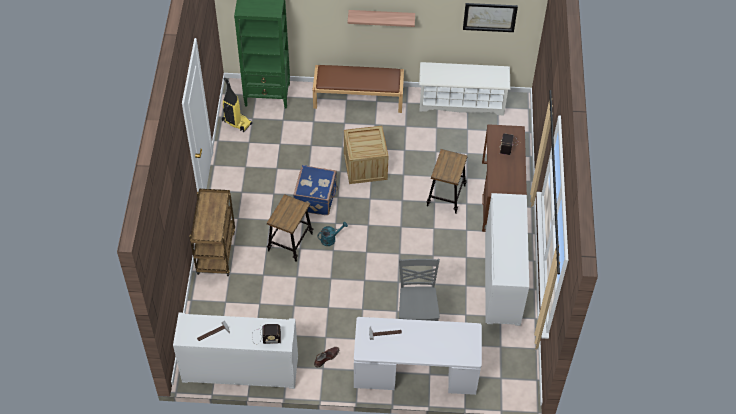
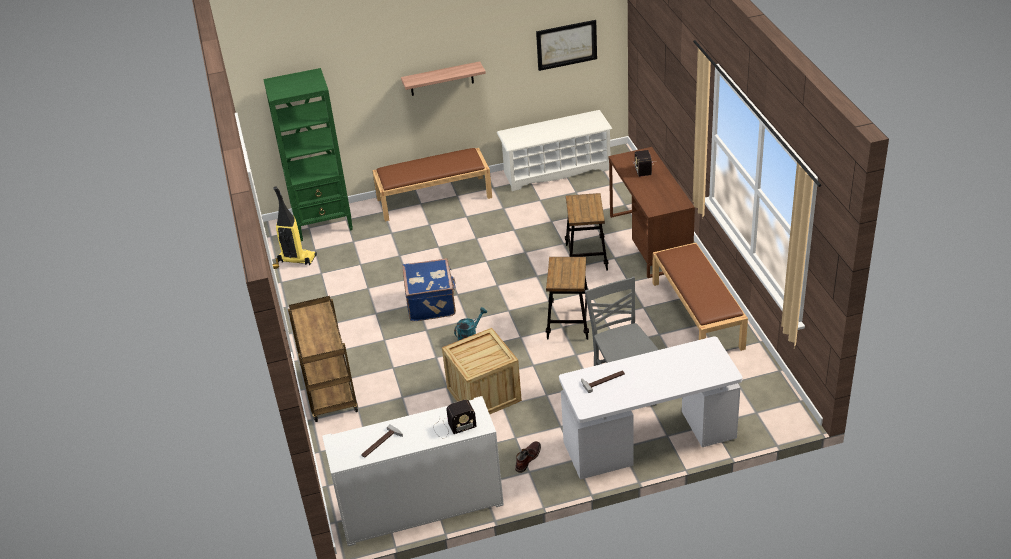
camera: 15 degrees left, 15 degrees down
stool [267,194,313,262] -> stool moved to [546,257,589,340]
crate [344,126,389,184] -> crate moved to [442,328,522,414]
white cabinet [485,193,529,326] -> brown bench [652,243,748,351]

